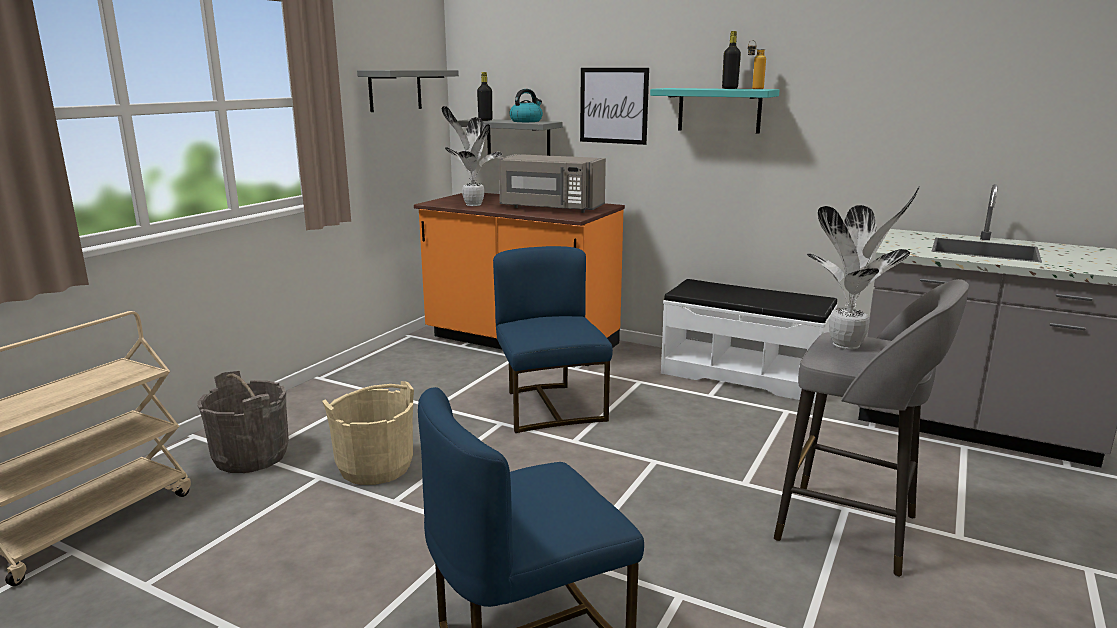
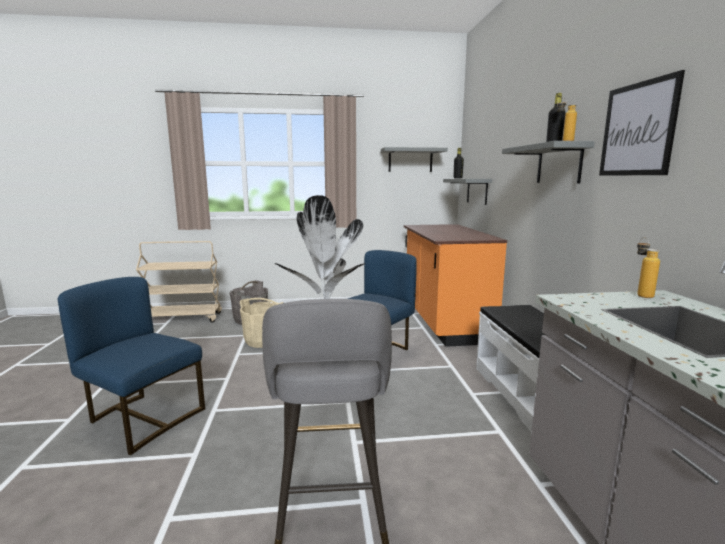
camera: 55 degrees right, 5 degrees down
potted plant [442,106,502,206] -> none
grey microwave [499,154,606,213] -> none
kettle [509,89,543,122] -> none
picture [580,68,649,145] -> picture moved to [599,70,685,176]
turquoise shelf [650,88,779,134] -> grey shelf [502,141,595,184]
none -> bottle [637,237,660,298]

